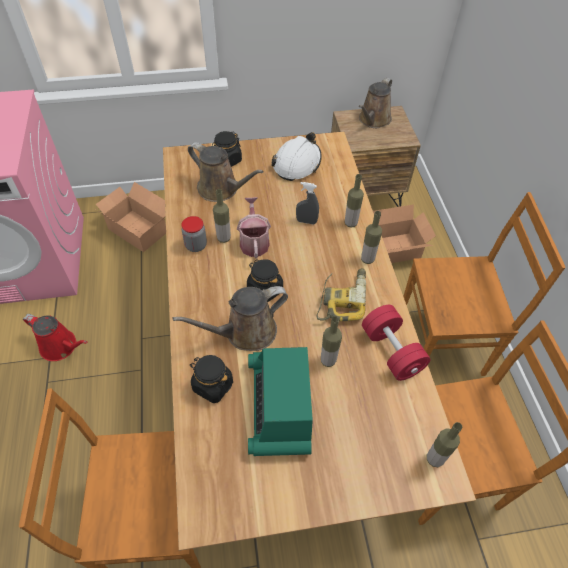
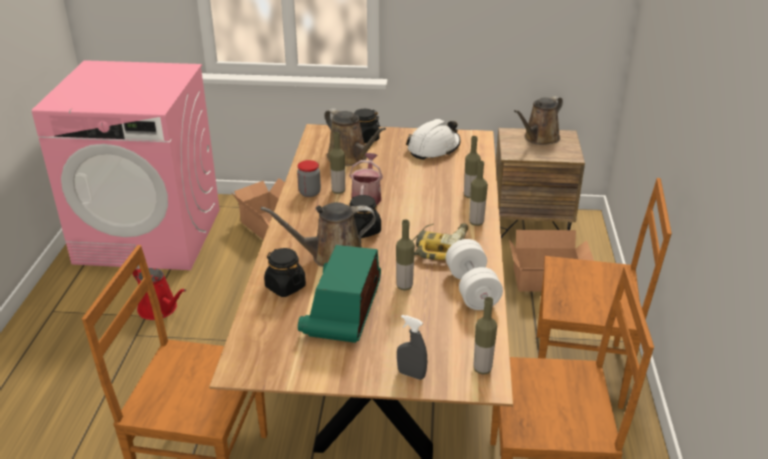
camera: 15 degrees right, 20 degrees down
grey spray bottle [296,182,319,225] -> grey spray bottle moved to [397,315,427,380]
red dumbbell [362,305,430,381] -> white dumbbell [446,239,503,310]

